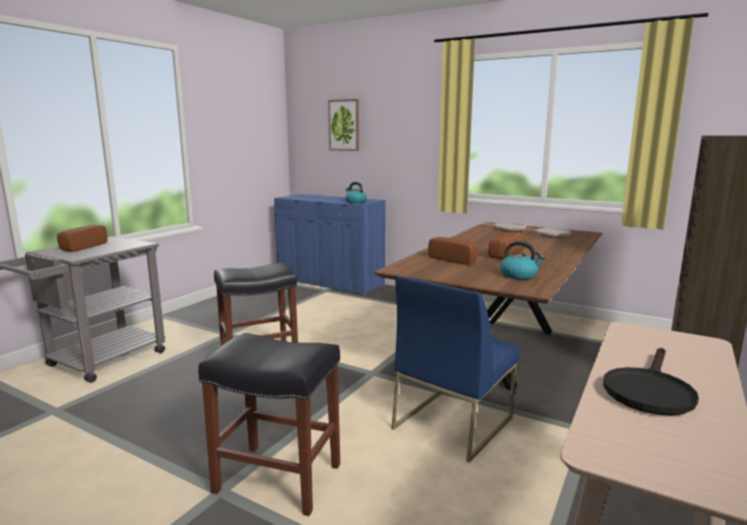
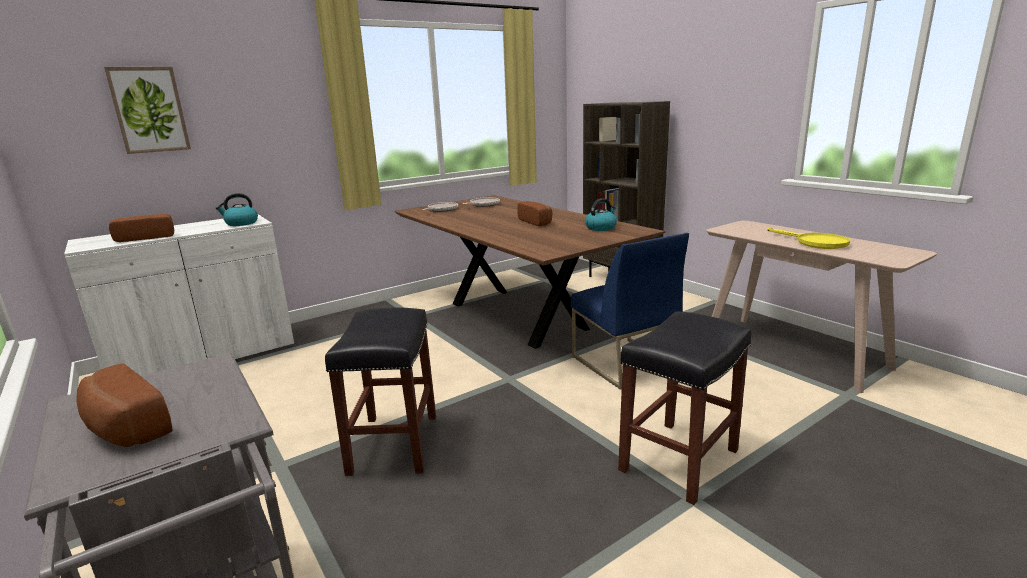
camera: 65 degrees left, 5 degrees up
blue cabinet [274,194,386,296] -> white cabinet [64,214,294,376]
bread [428,237,478,265] -> bread moved to [109,214,174,242]
black frying pan [603,348,699,416] -> yellow frying pan [767,228,850,249]

